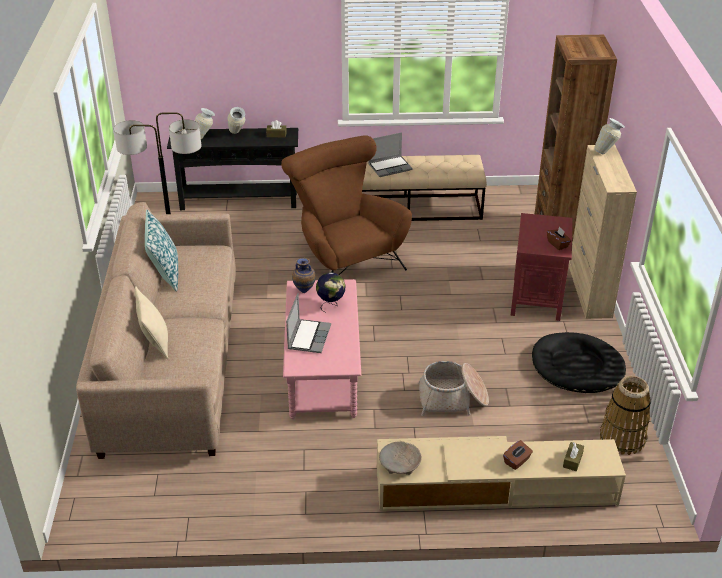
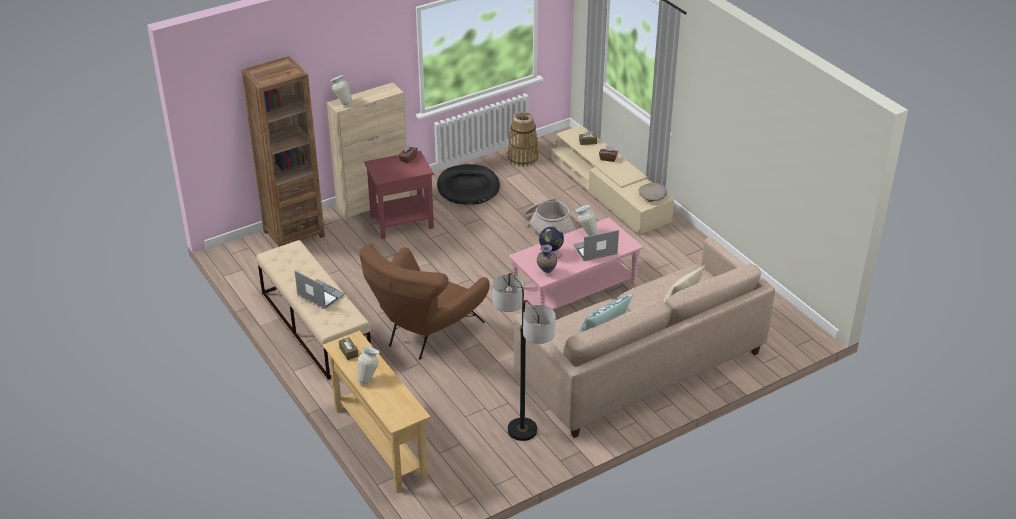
camera: 120 degrees left, 0 degrees up
black console table [167,128,298,210] -> beige console table [323,331,431,492]
vase [195,108,215,139] -> vase moved to [576,205,598,236]

